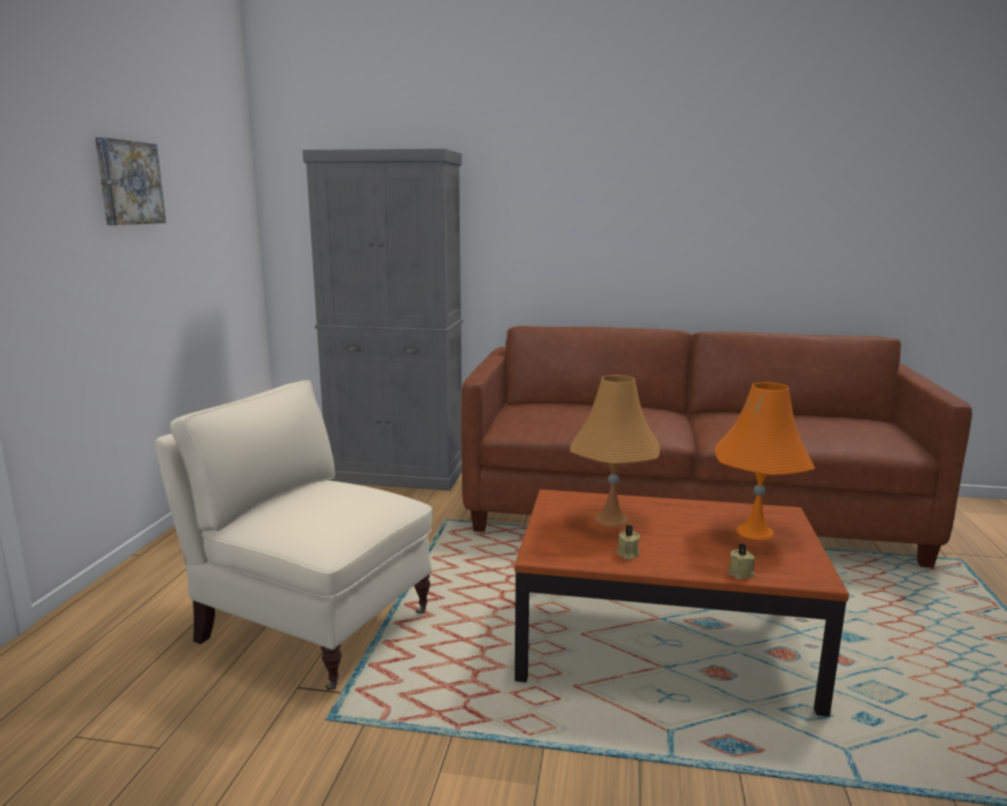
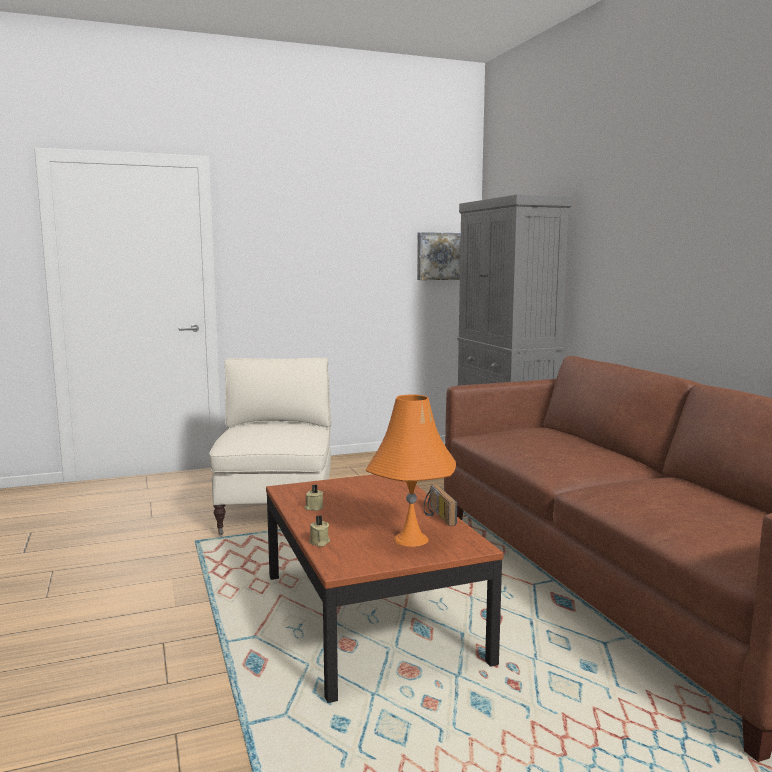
camera: 60 degrees right, 5 degrees down
picture [95,137,166,225] -> picture moved to [417,232,461,280]
orange table lamp [570,375,660,527] -> none
none -> radio [424,484,457,526]

